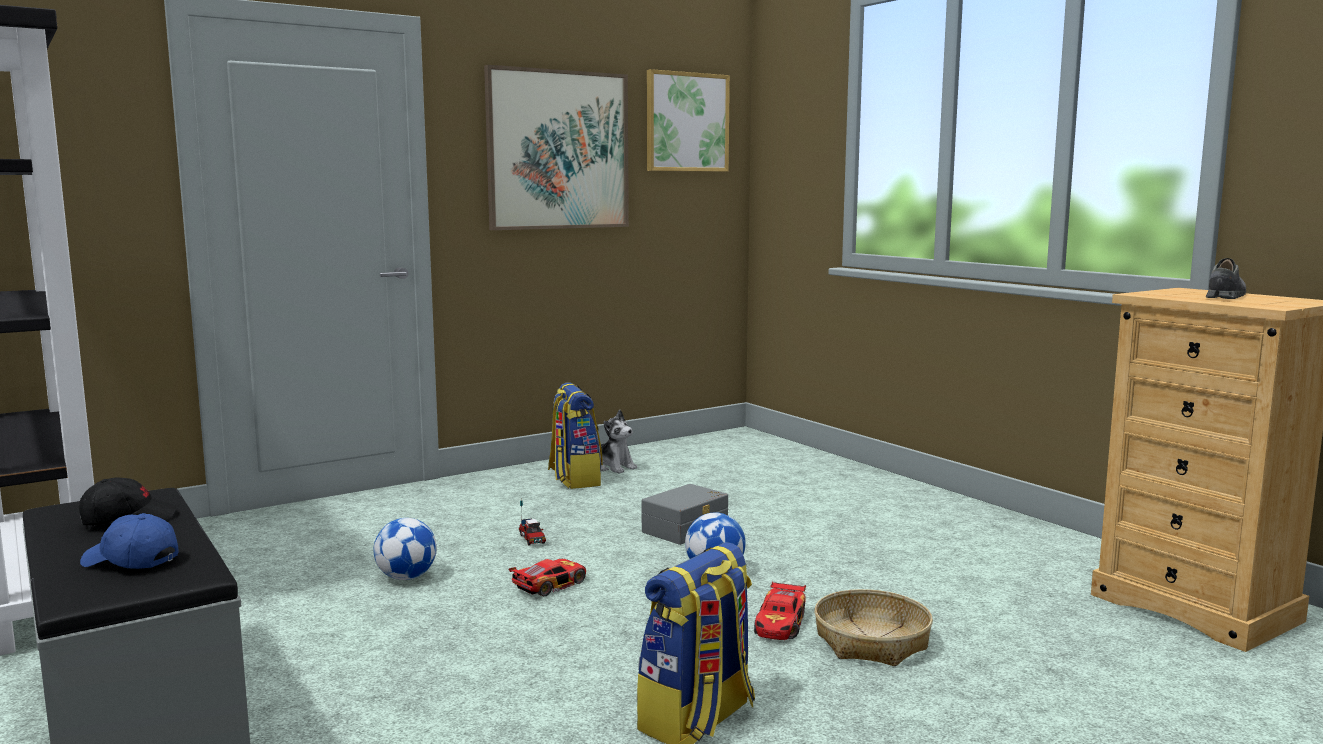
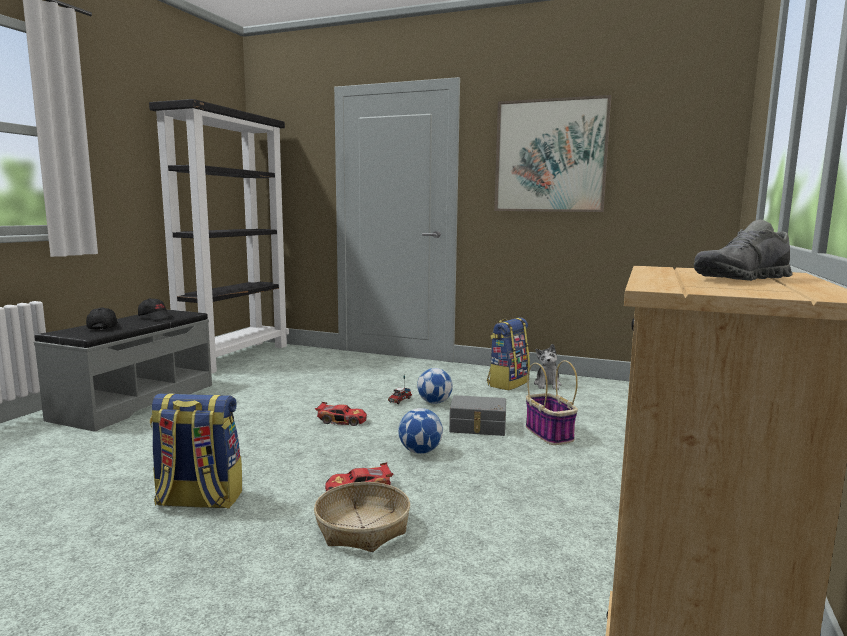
camera: 55 degrees right, 0 degrees up
blue cap [80,513,179,569] -> black cap [86,307,120,329]
football [374,518,437,580] -> football moved to [417,368,453,404]
picture [647,69,730,172] -> none
grey shoe [1206,258,1246,299] -> grey shoe turned 150 degrees clockwise [694,219,792,281]
none -> basket [526,360,578,445]

